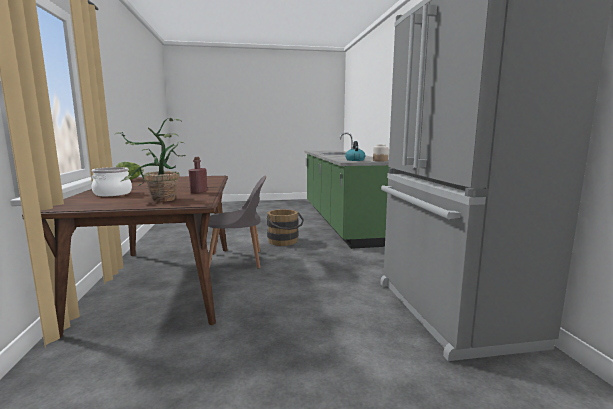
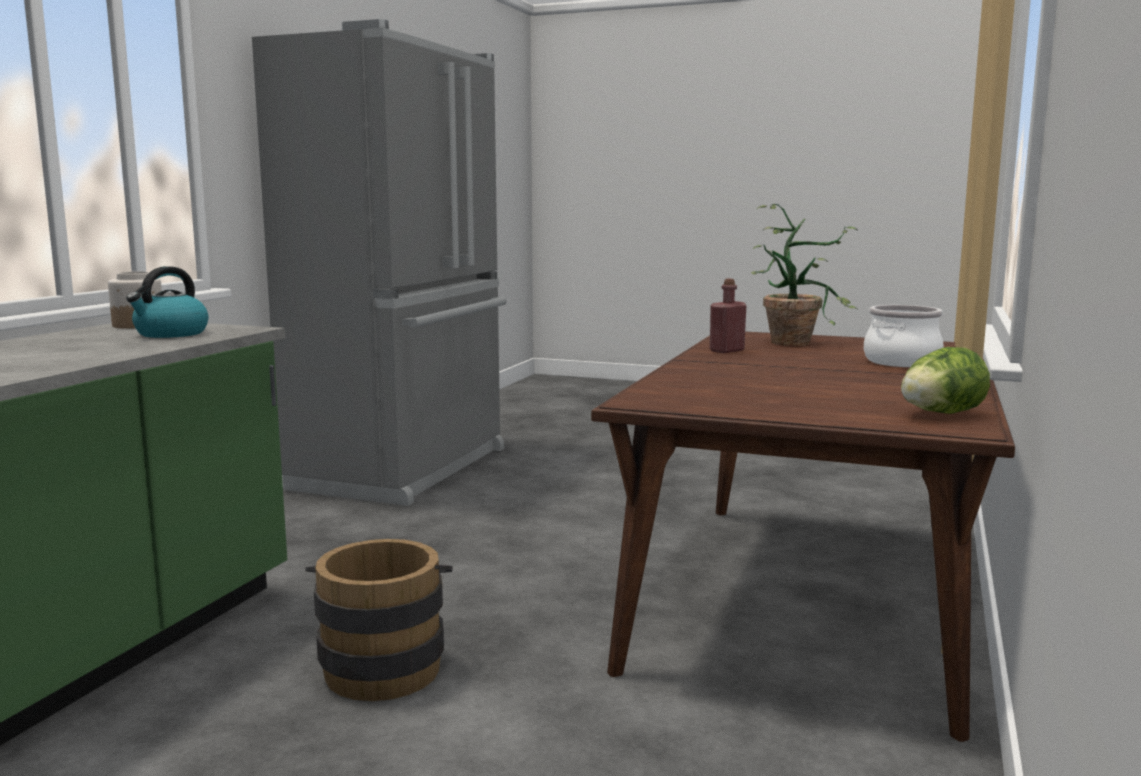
camera: 150 degrees left, 0 degrees up
grey chair [208,175,266,269] -> none

